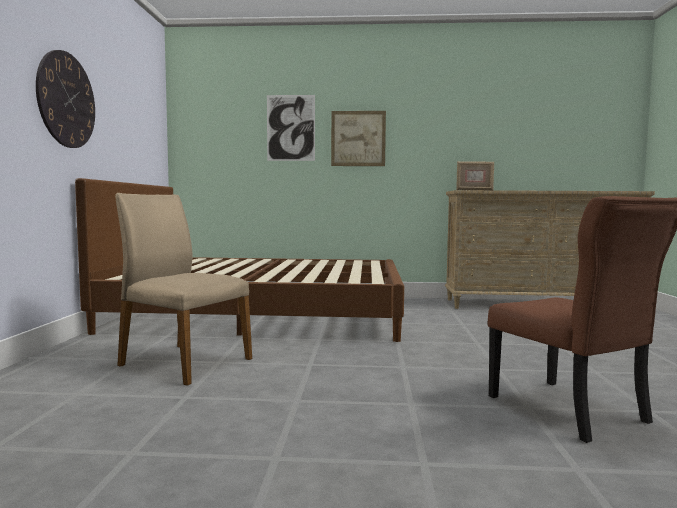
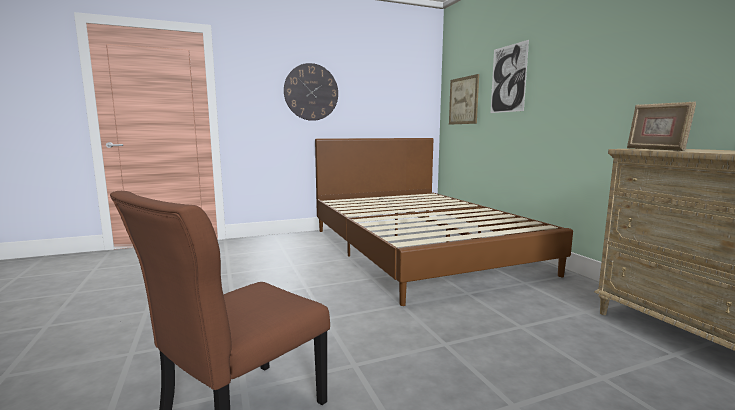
camera: 65 degrees right, 5 degrees up
beige chair [115,193,252,386] -> none
picture [331,111,386,166] -> picture moved to [449,74,479,125]

